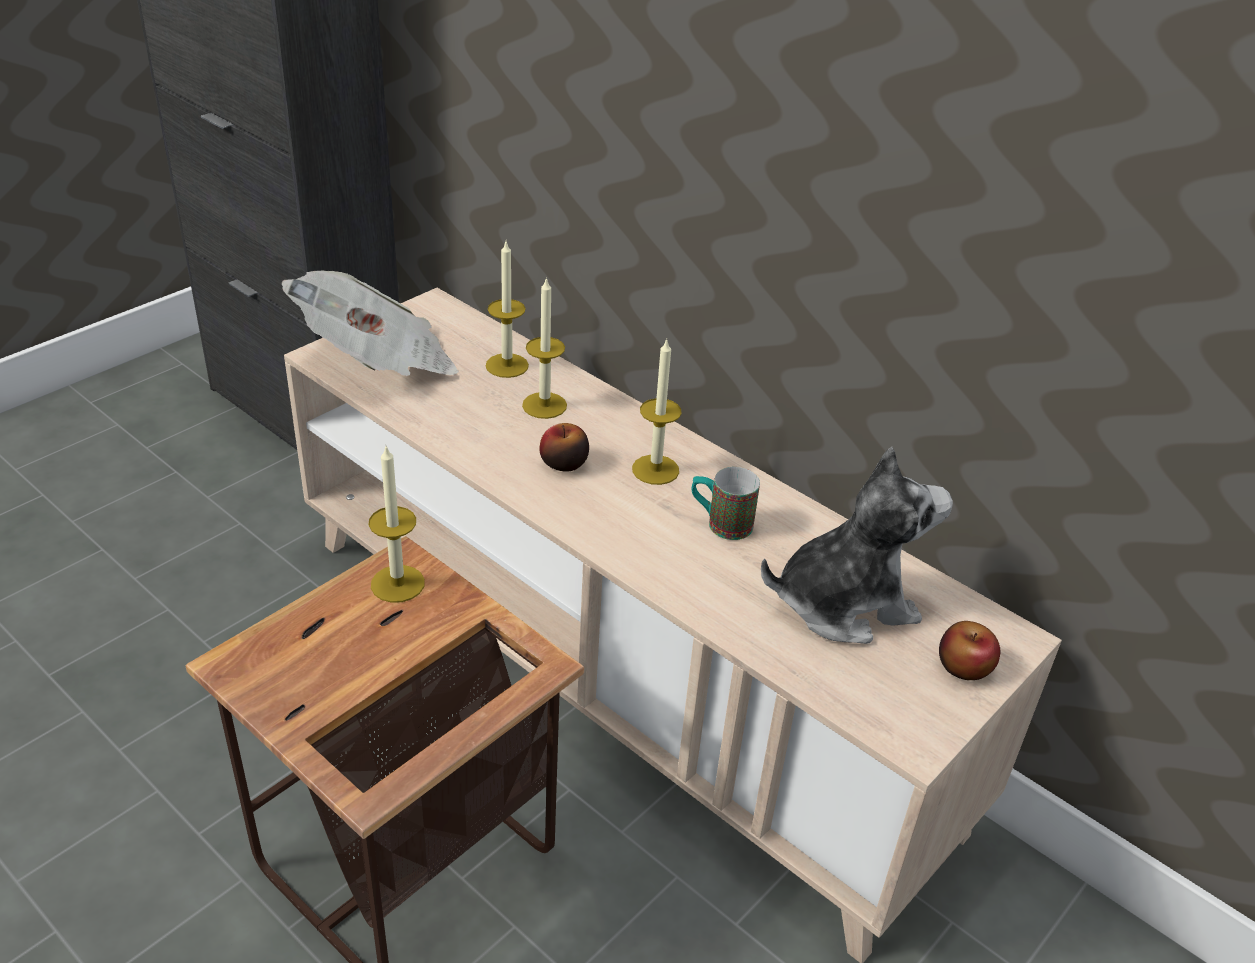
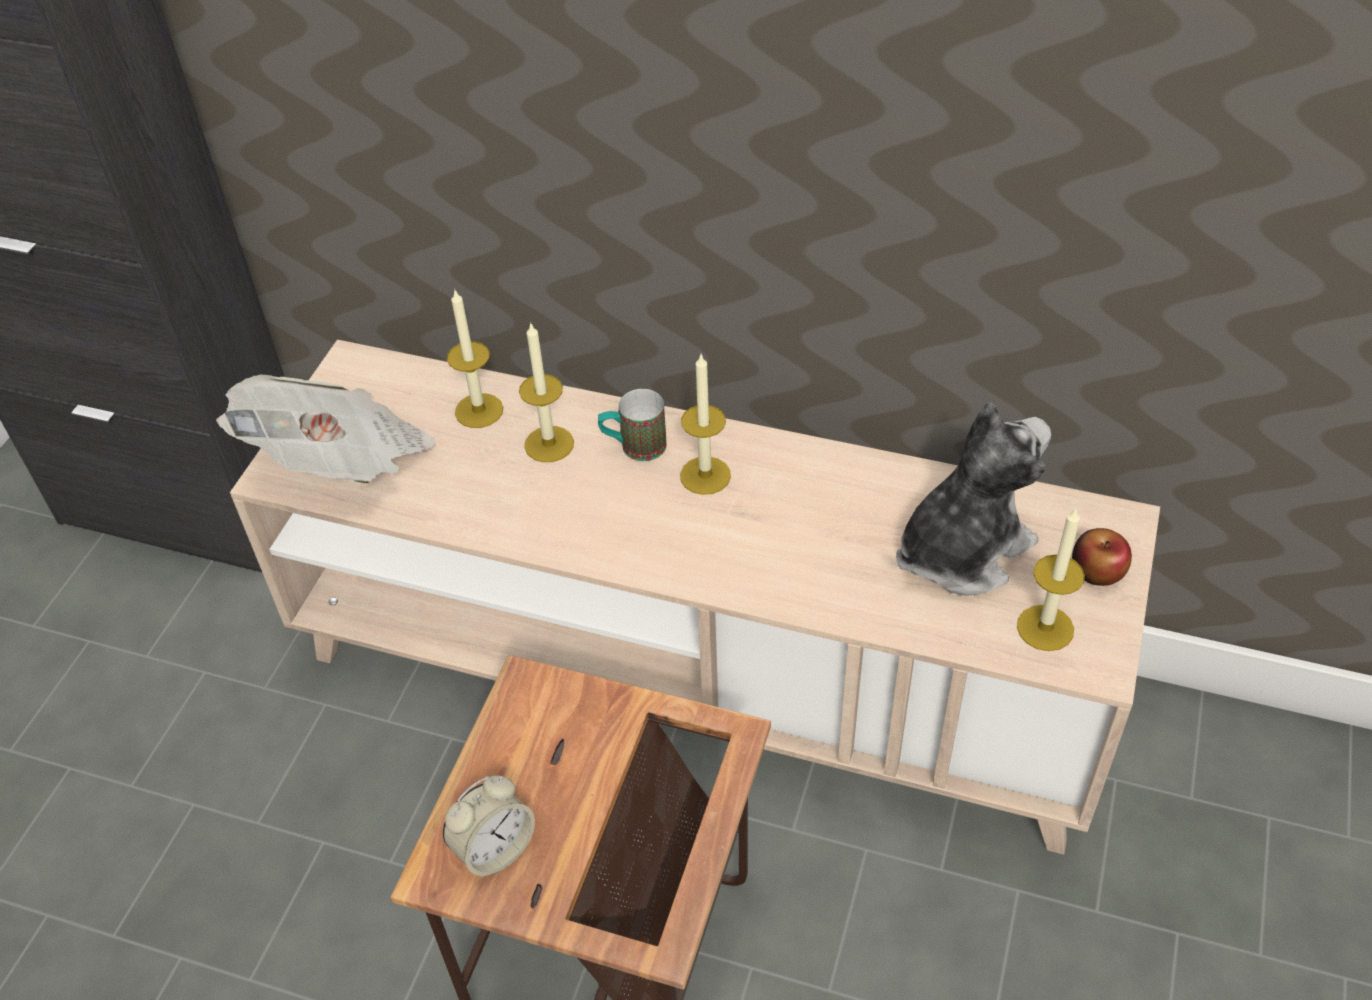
camera: 20 degrees left, 10 degrees up
candle [369,446,425,603] -> candle moved to [1017,508,1085,651]
apple [539,423,589,472] -> none
mug [692,467,760,540] -> mug moved to [598,389,667,461]
none -> alarm clock [443,775,535,878]

